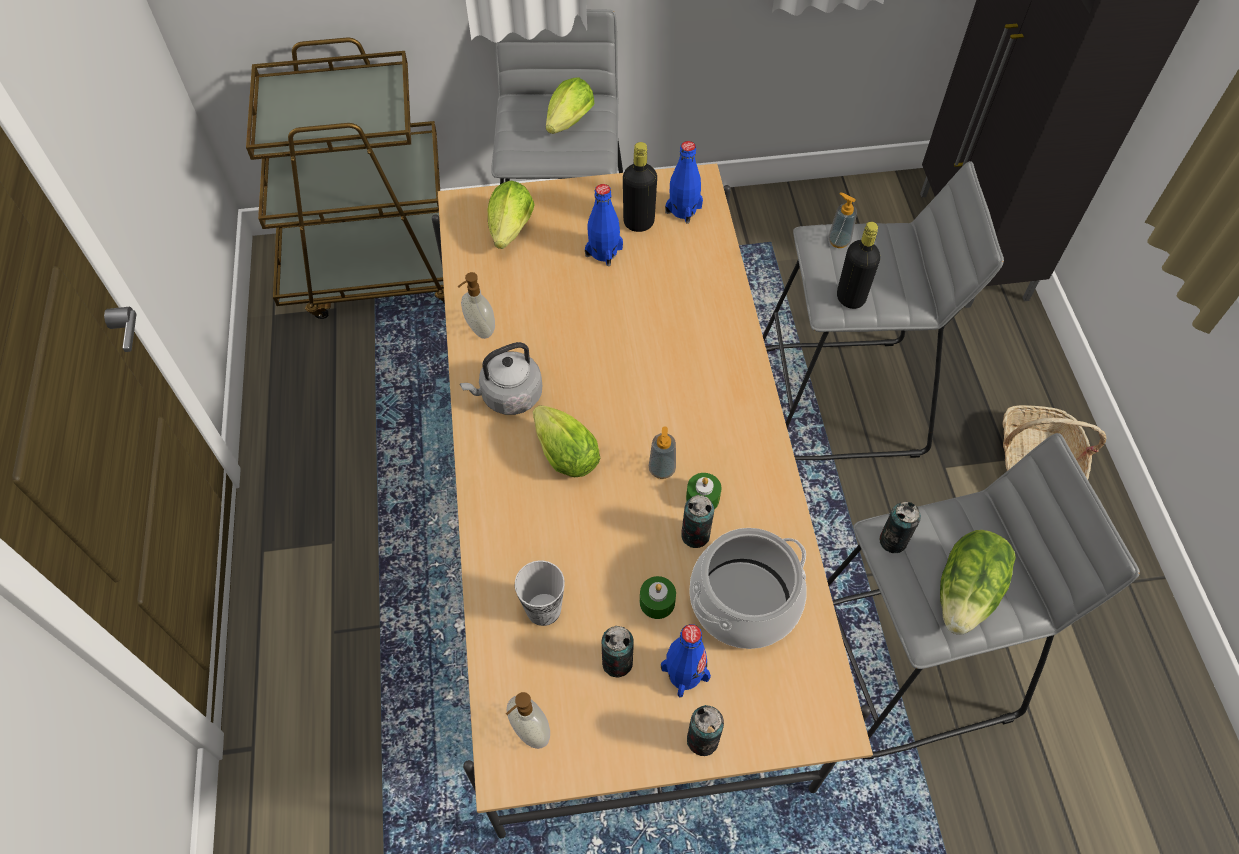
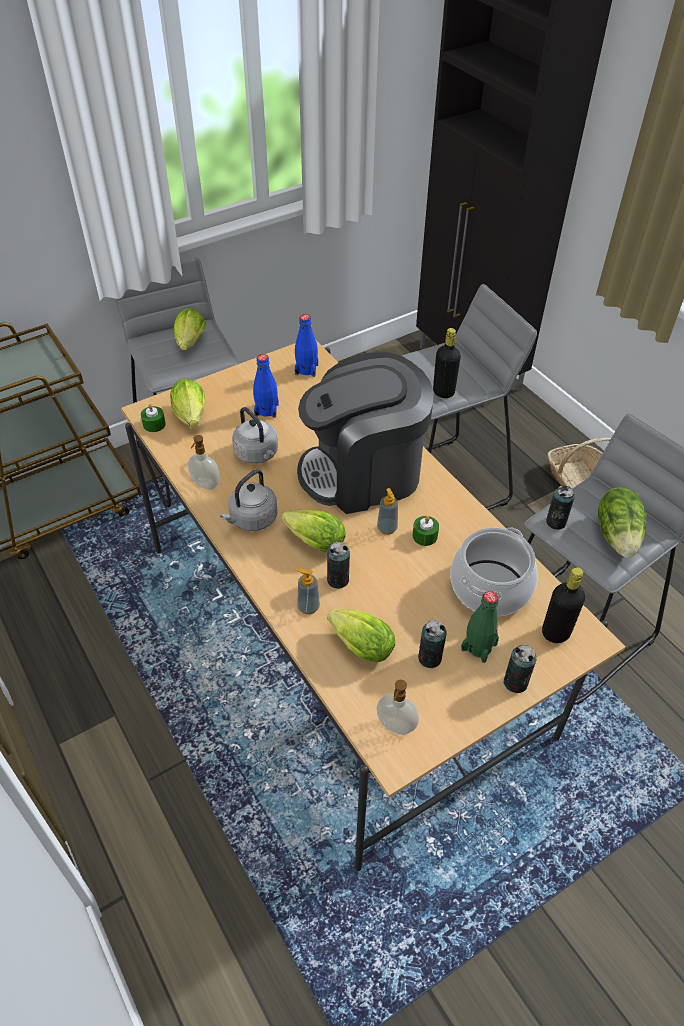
camera: 25 degrees left, 10 degrees down
cup [515,561,565,626] -> lettuce [327,609,395,662]
black bottle [623,142,657,232] -> black bottle moved to [542,567,585,643]
green candle [640,576,676,619] -> green candle moved to [141,404,166,432]
blue bottle [661,624,711,698] -> green bottle [461,591,499,663]
can [681,495,714,548] -> can moved to [327,542,350,589]
soap dispenser [828,192,857,248] -> soap dispenser moved to [296,568,320,615]
none -> grey kettle [232,407,278,464]
none -> coffee machine [297,352,434,514]

